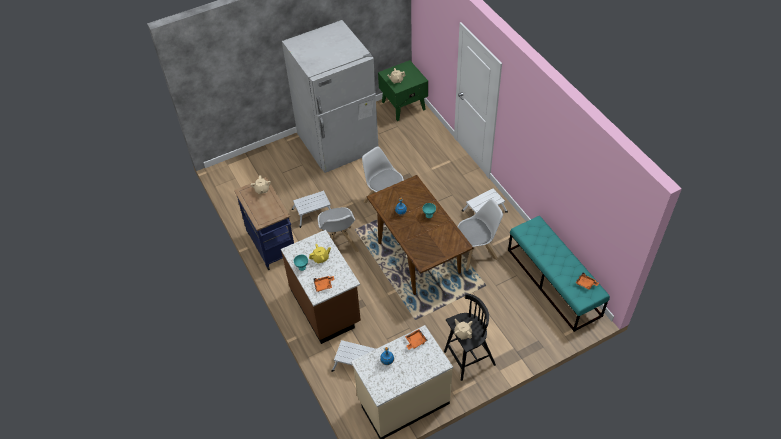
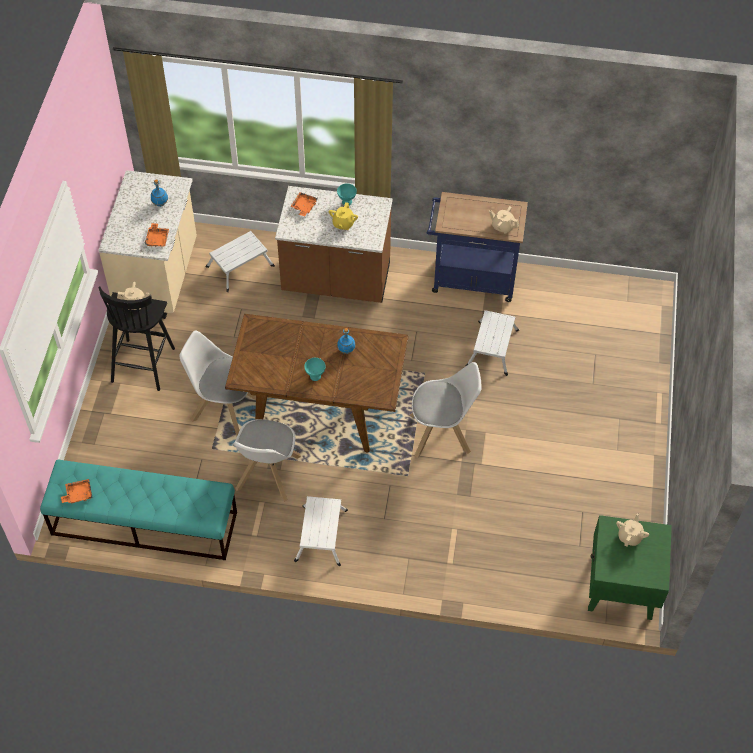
camera: 125 degrees right, 5 degrees up
white fridge [282,20,379,173] -> none
chair [318,207,359,252] -> chair moved to [179,331,256,436]

